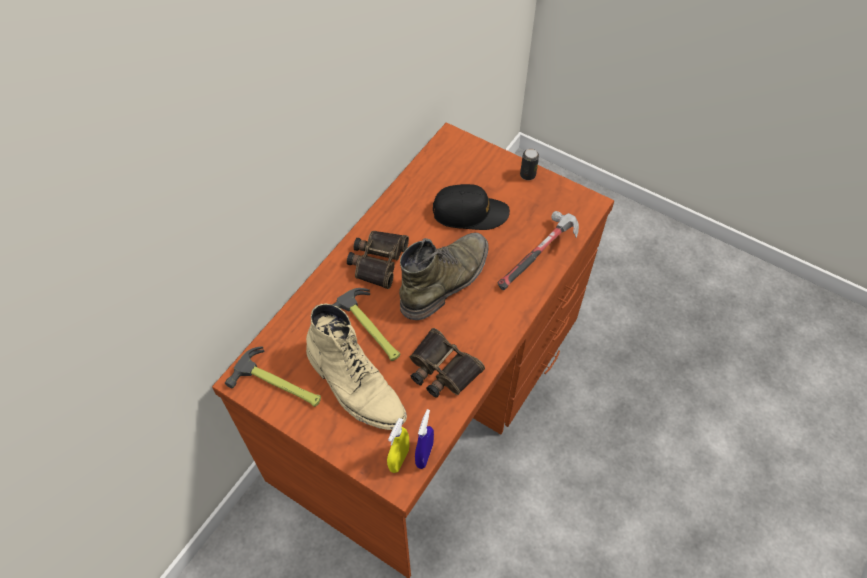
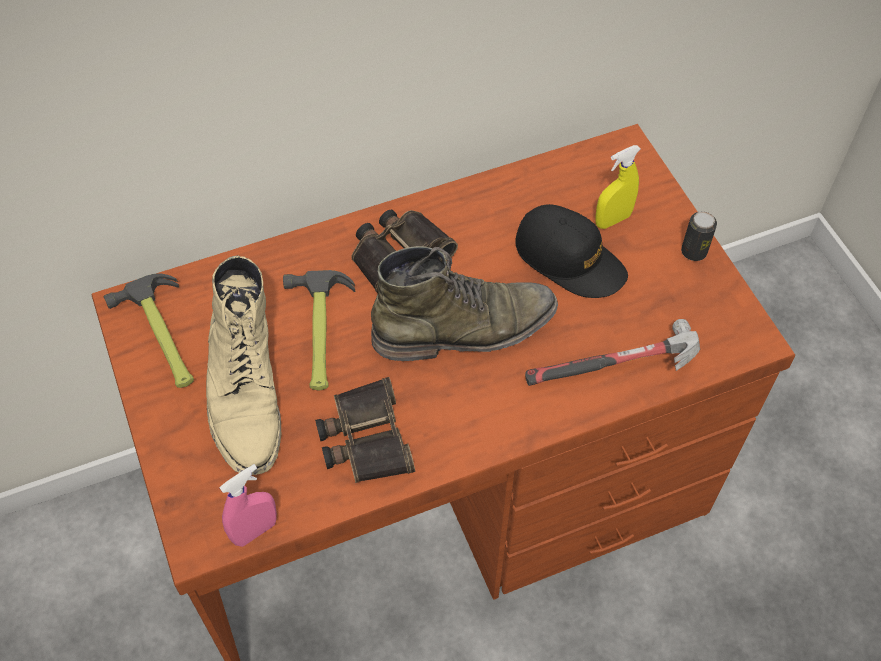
camera: 35 degrees right, 0 degrees up
yellow spray bottle [387,418,410,473] -> yellow spray bottle moved to [595,145,641,229]
blue spray bottle [415,409,434,469] -> pink spray bottle [219,464,277,547]

